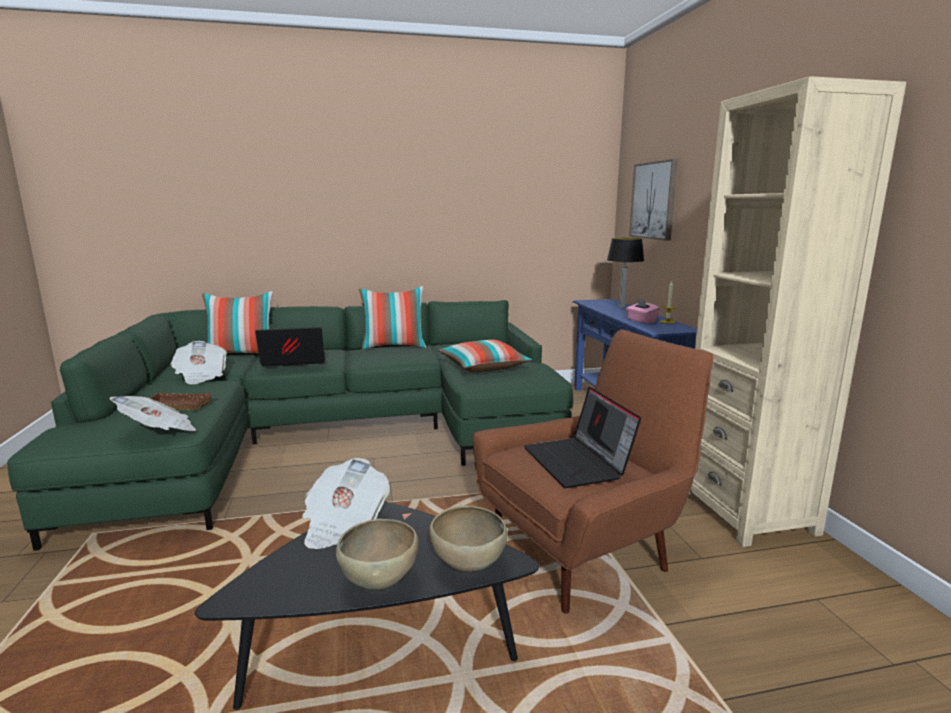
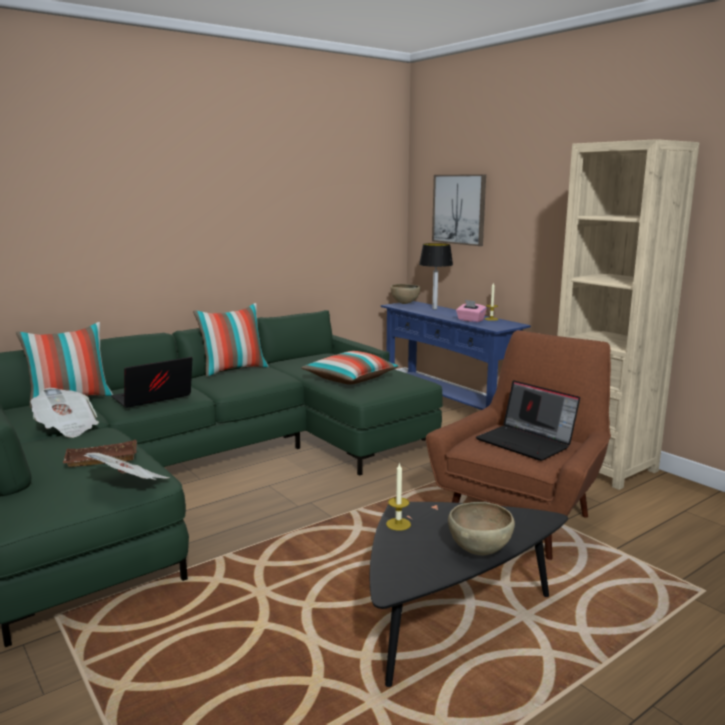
camera: 25 degrees left, 0 degrees up
newspaper [302,458,390,549] -> candle [386,462,411,531]
brown bowl [429,505,508,572] -> brown bowl moved to [391,284,420,304]

